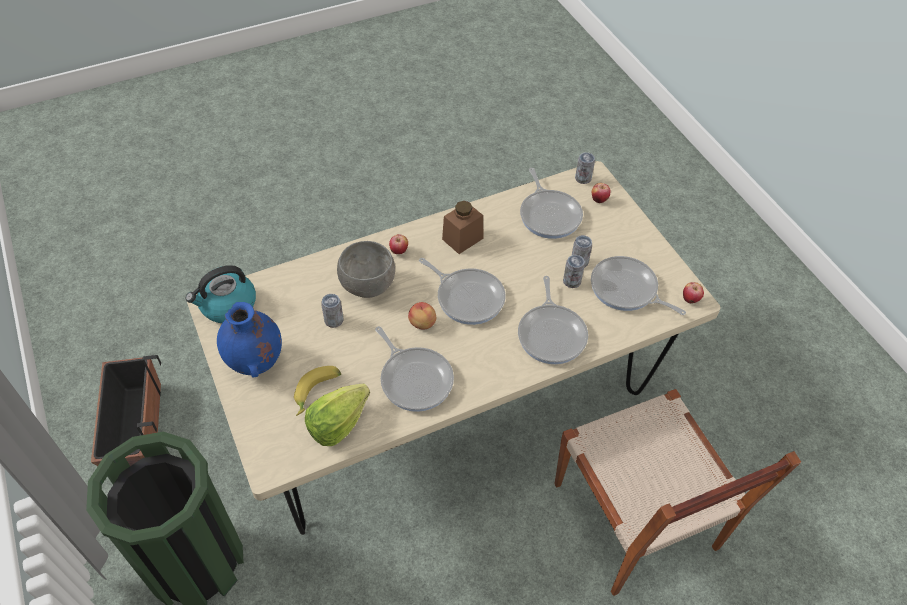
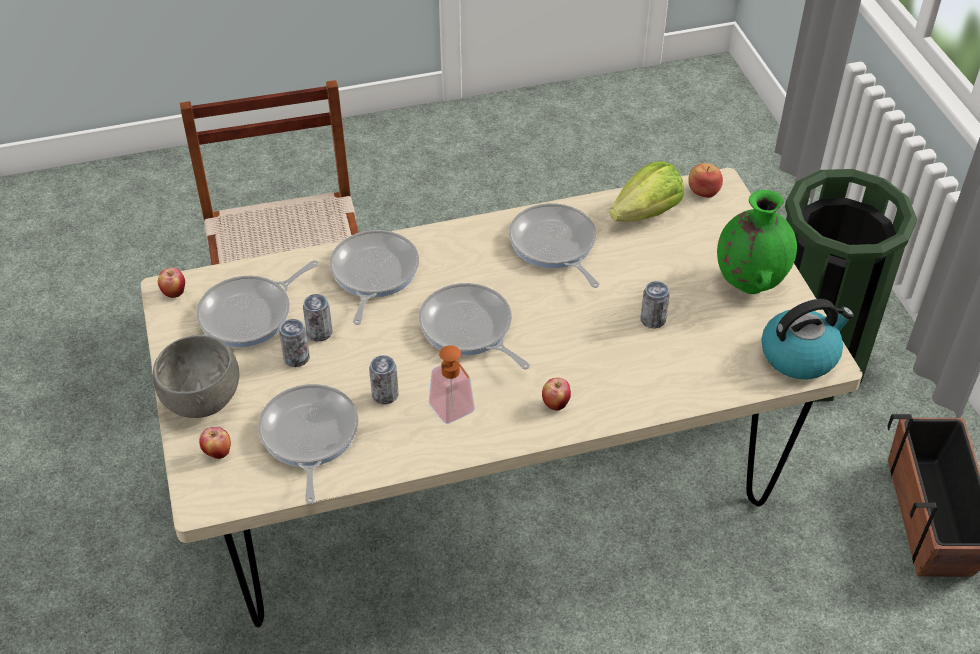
camera: 170 degrees left, 5 degrees down
blue vase [217,302,282,378] -> green vase [717,190,797,294]
banana [294,366,341,416] -> none
grey bowl [337,241,395,298] -> grey bowl moved to [153,335,239,418]
apple [408,302,436,329] -> apple moved to [688,163,723,198]
brown jar [442,201,484,254] -> soap dispenser [429,346,475,424]
can [575,152,595,184] -> can moved to [369,355,399,404]
frying pan [591,256,686,315] -> frying pan turned 90 degrees clockwise [196,260,319,348]

